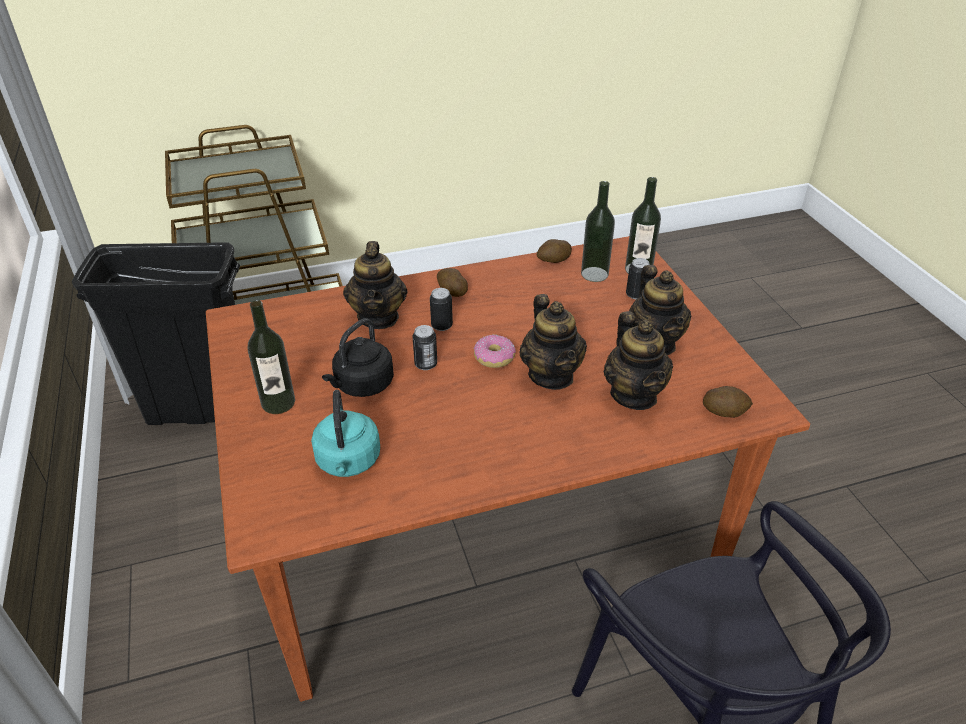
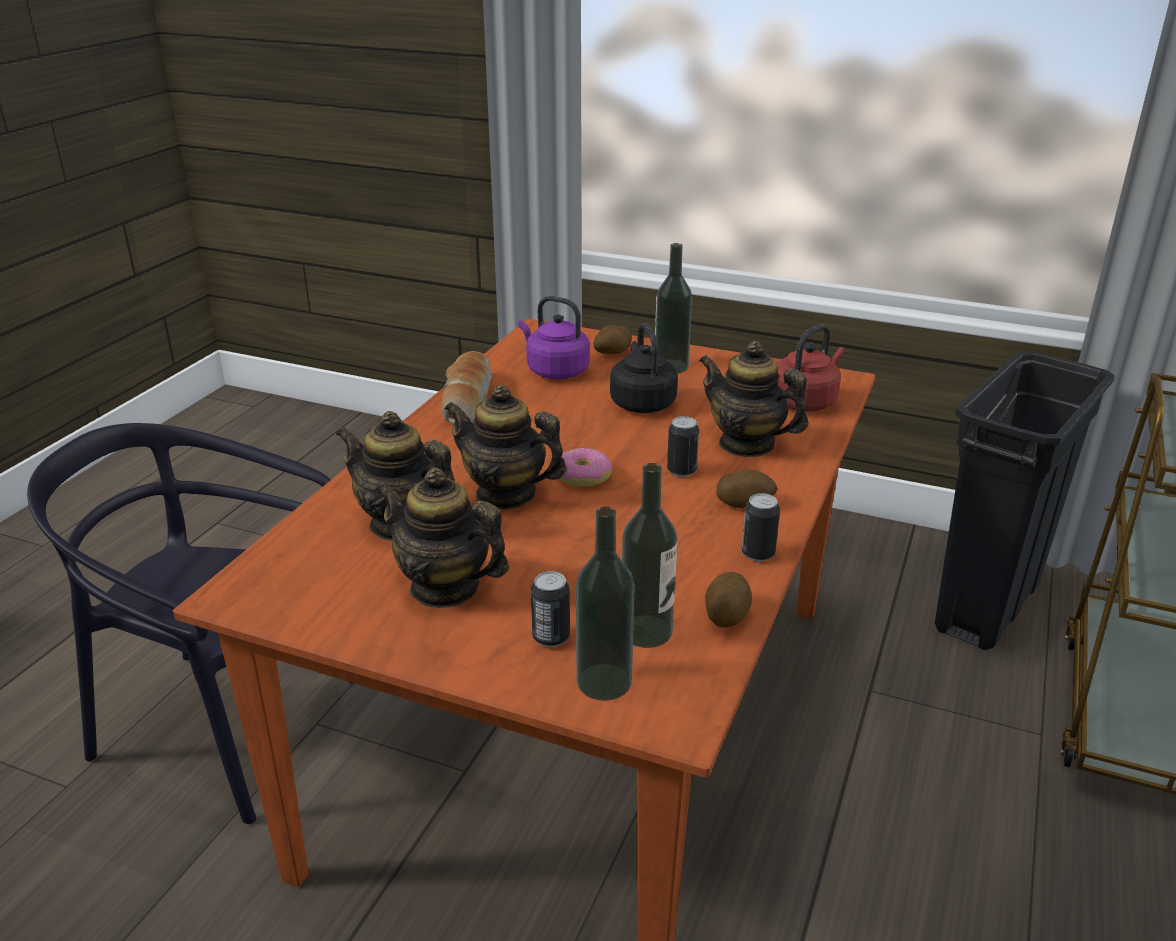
camera: 130 degrees right, 10 degrees down
turquoise kettle [311,390,380,477] -> purple kettle [518,296,590,379]
can [413,325,437,370] -> can moved to [742,493,780,562]
potato [703,386,753,418] -> potato moved to [593,325,632,354]
none -> bread [442,351,492,424]
none -> red kettle [776,324,845,411]

